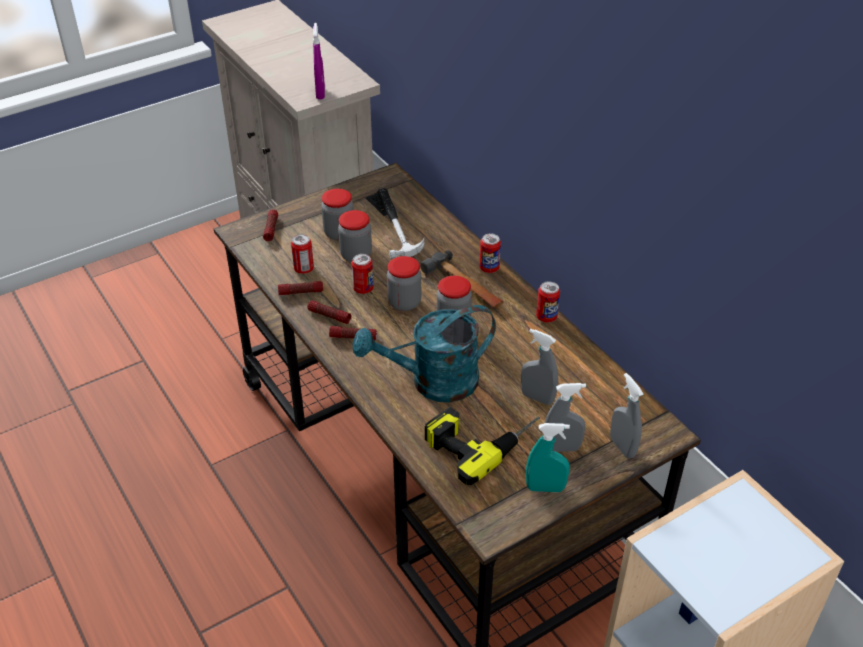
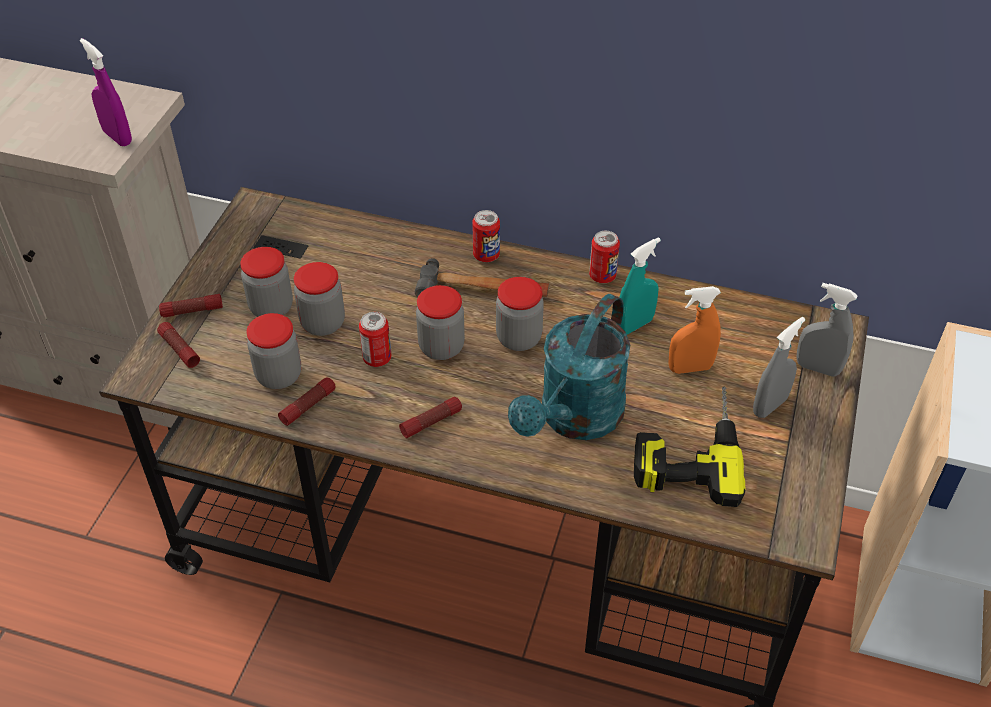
camera: 40 degrees left, 5 degrees up
can [291,234,314,274] -> jar [246,313,301,389]
flashlight [307,300,351,324] -> flashlight moved to [159,294,223,317]
hammer [377,188,425,259] -> none
grey spray bottle [521,329,558,405] -> orange spray bottle [668,286,721,374]
turquoise spray bottle [526,423,570,492] -> turquoise spray bottle moved to [619,237,661,334]

